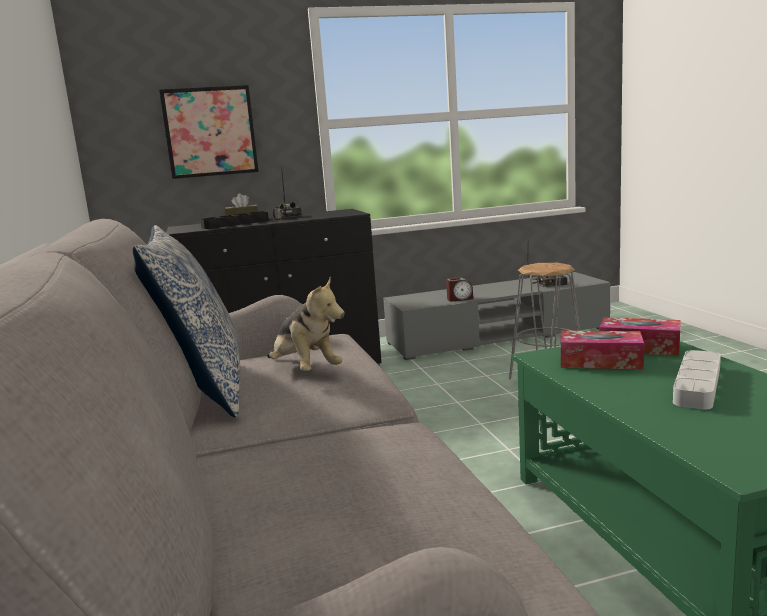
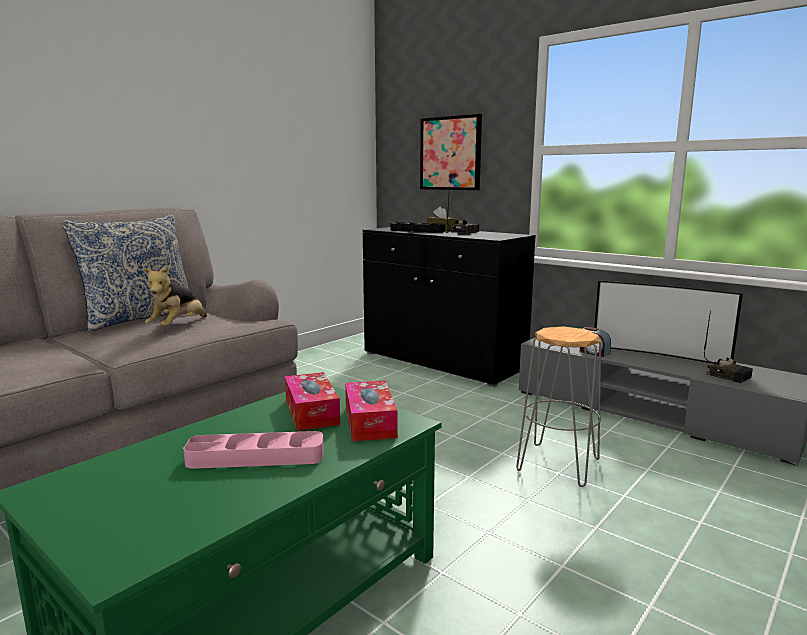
camera: 55 degrees right, 0 degrees up
grey tray [673,350,721,410] -> pink tray [183,431,324,469]
none -> television [594,280,743,364]

